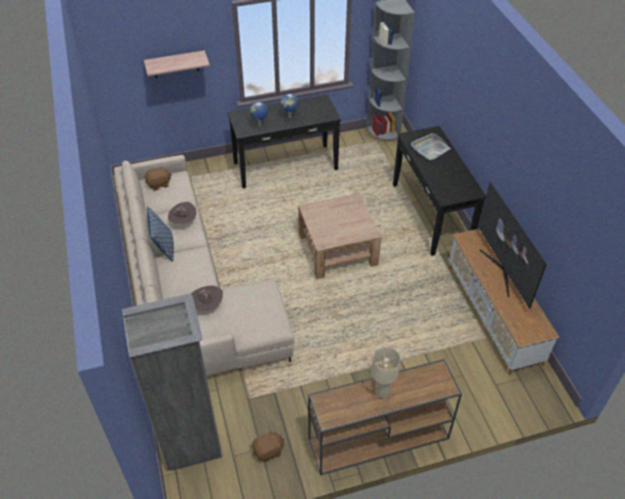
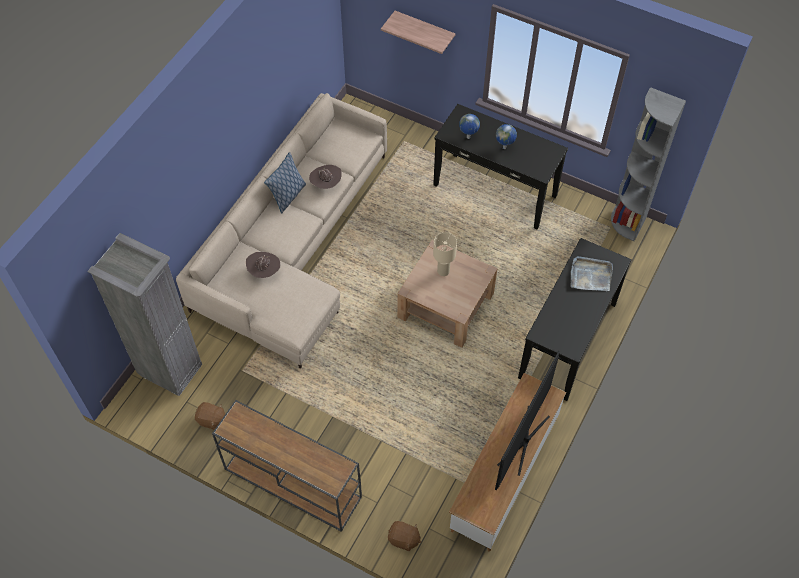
camera: 45 degrees right, 10 degrees up
brown plush toy [145,165,172,191] -> brown plush toy moved to [388,521,421,551]
beige table lamp [371,347,401,398] -> beige table lamp moved to [433,232,457,276]

